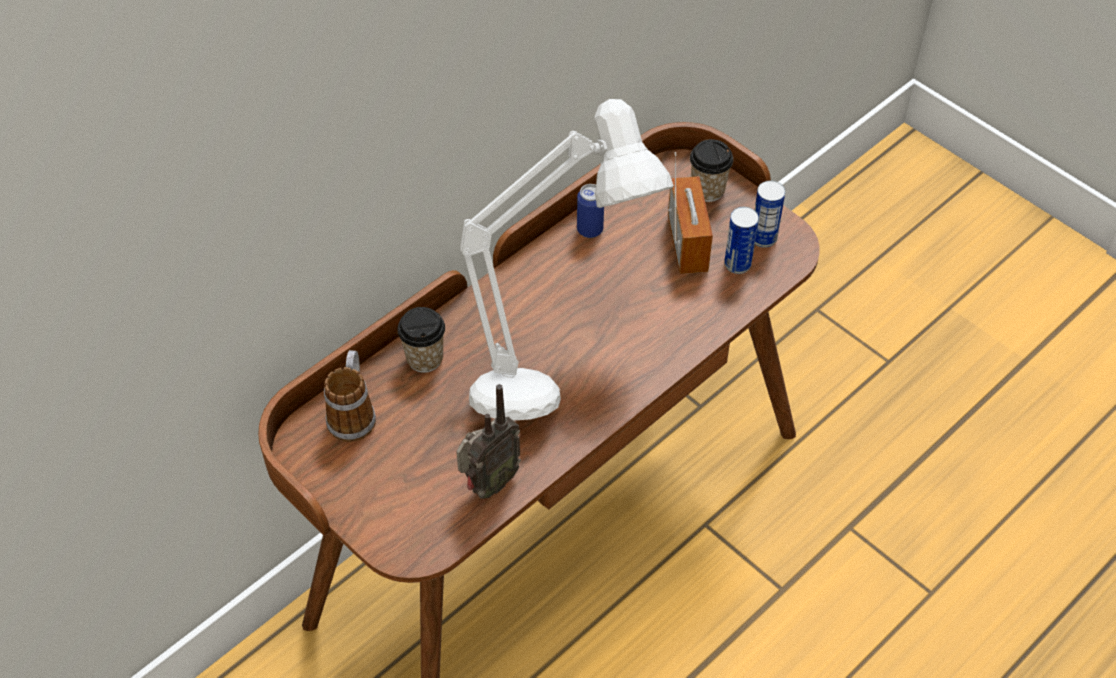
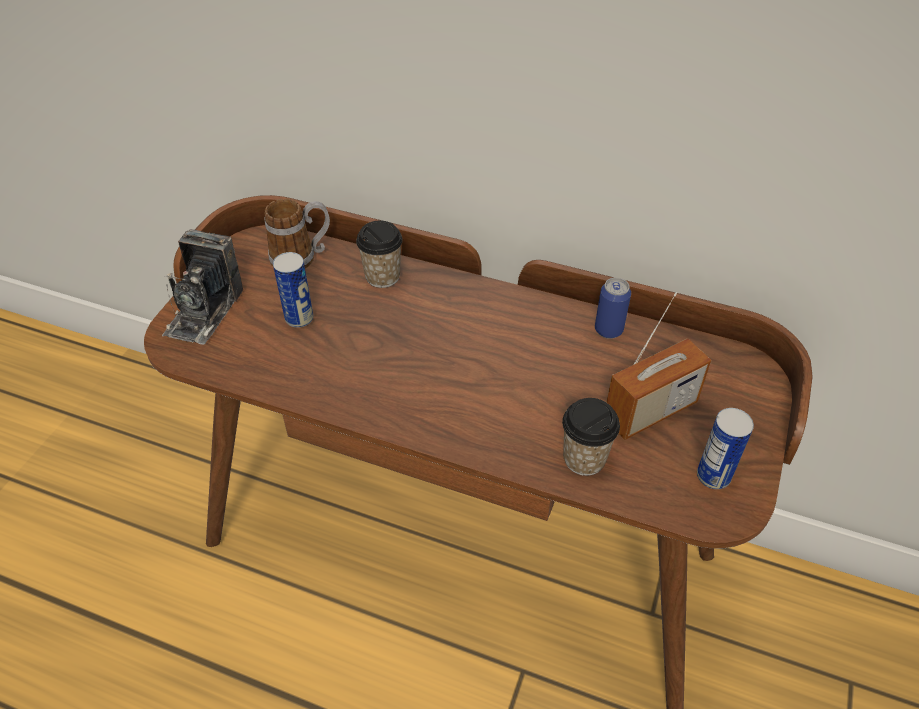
camera: 65 degrees right, 5 degrees down
radio [456,384,521,499] -> none
grey table lamp [460,99,674,421] -> none
cup [690,139,733,202] -> cup moved to [562,398,620,476]
can [724,207,759,274] -> can moved to [273,252,314,328]
none -> camera [162,229,243,344]

